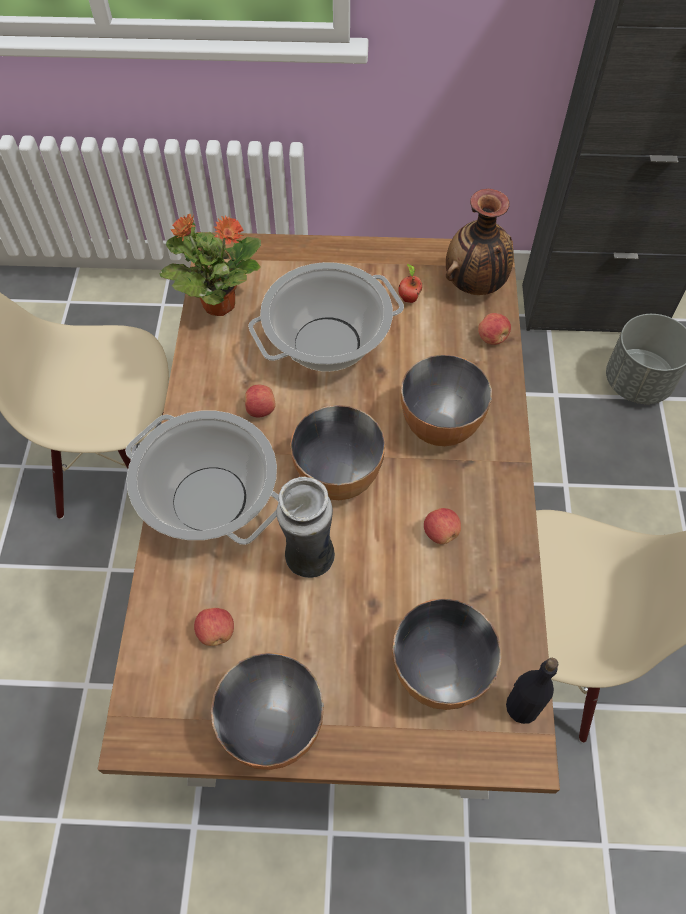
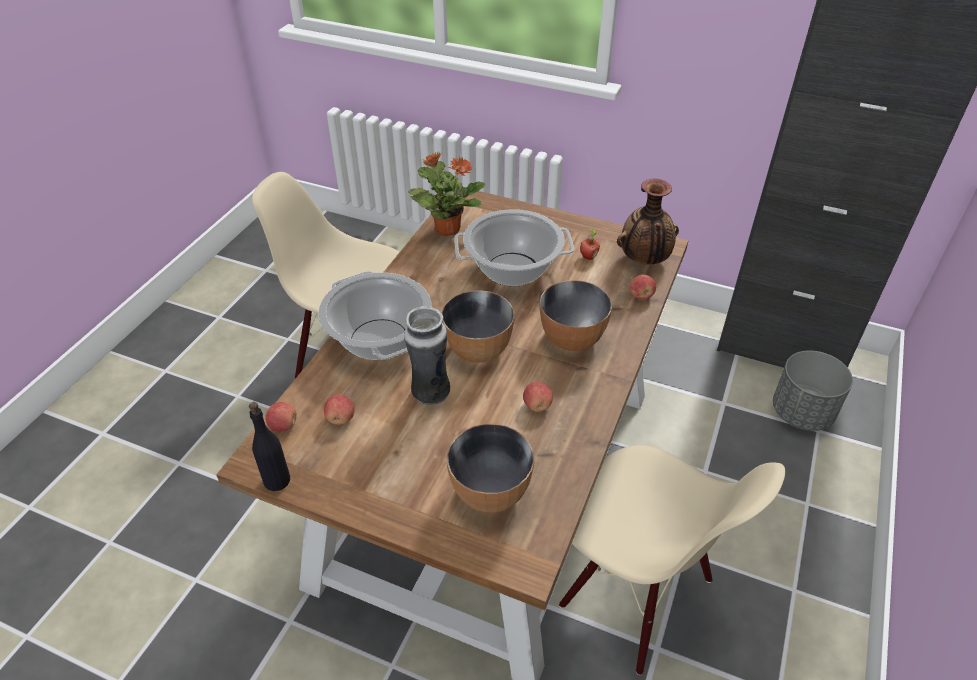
camera: 20 degrees right, 15 degrees down
bowl [211,652,324,770] -> none
apple [243,385,276,418] -> apple moved to [266,402,297,432]
black bottle [506,658,558,724] -> black bottle moved to [249,402,290,491]

